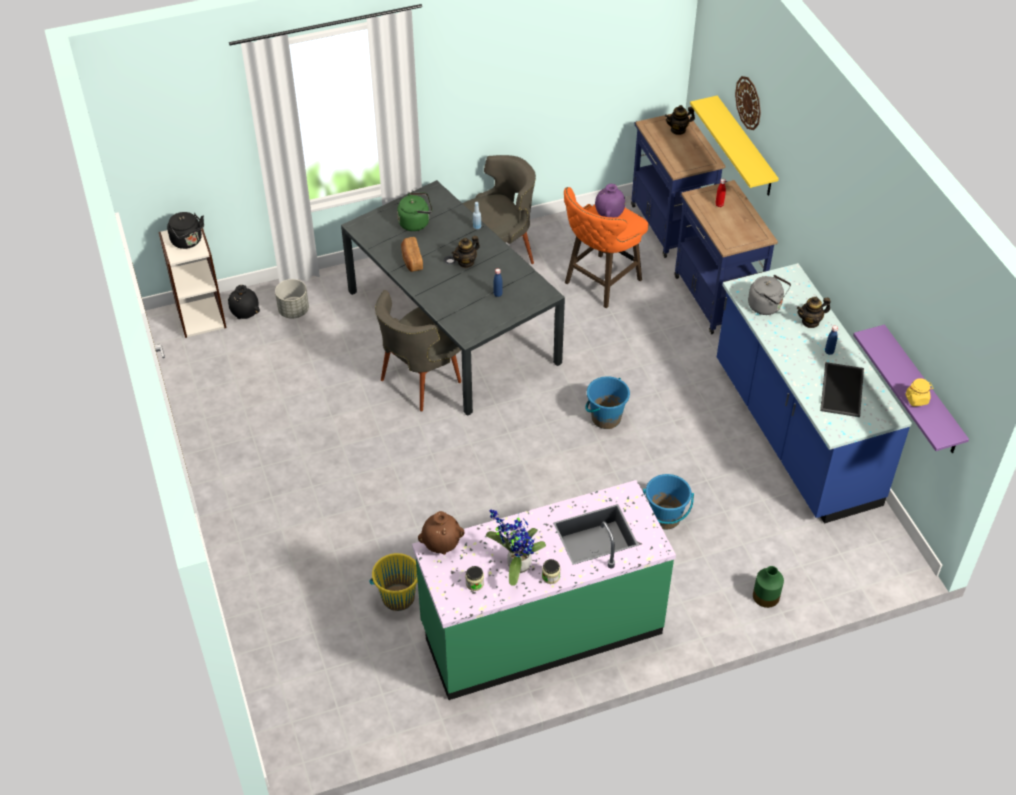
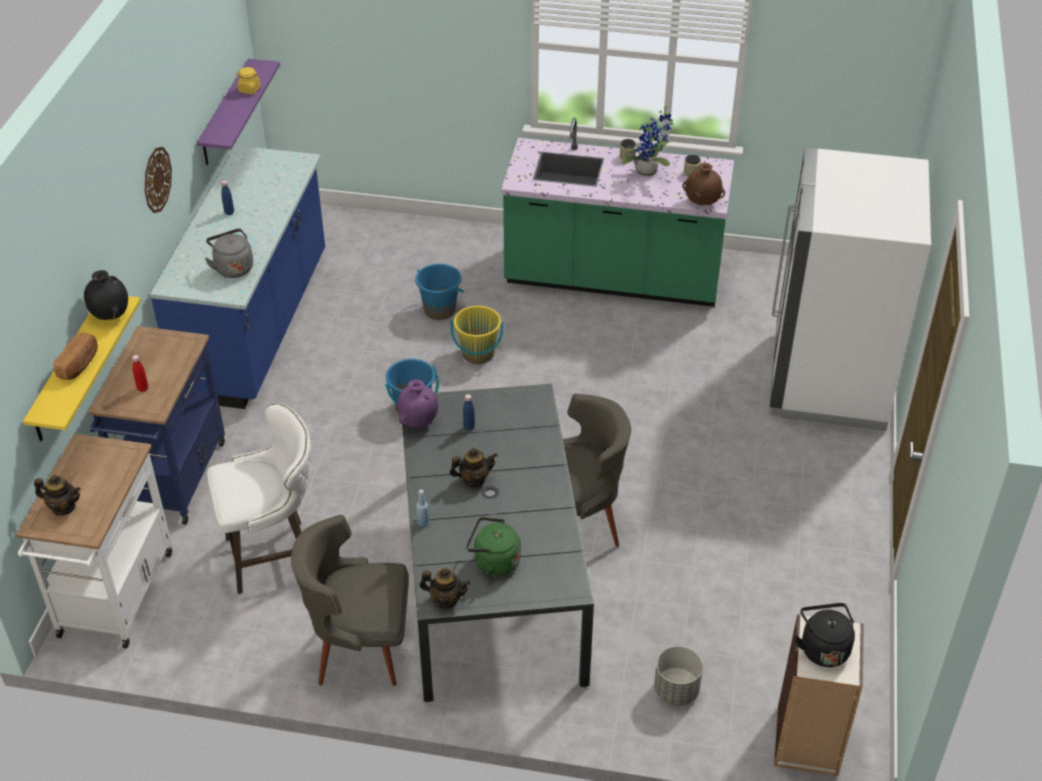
camera: 150 degrees left, 5 degrees down
black vase [228,285,260,319] -> black vase moved to [84,270,128,320]
yellow bucket [369,553,418,611] -> yellow bucket moved to [451,306,504,364]
bread [401,237,423,272] -> bread moved to [53,332,98,380]
orange stool [564,187,648,308] -> white stool [207,403,311,594]
purple vase [595,184,625,217] -> purple vase moved to [397,379,438,427]
blue cart [631,112,725,258] -> white cart [16,434,173,649]
wall clock [735,76,761,130] -> wall clock moved to [145,147,172,213]
green vase [753,566,784,608] -> none
teapot [797,297,830,328] -> teapot moved to [419,568,471,609]
tray [820,362,864,417] -> none
none -> white fridge [770,147,931,431]

